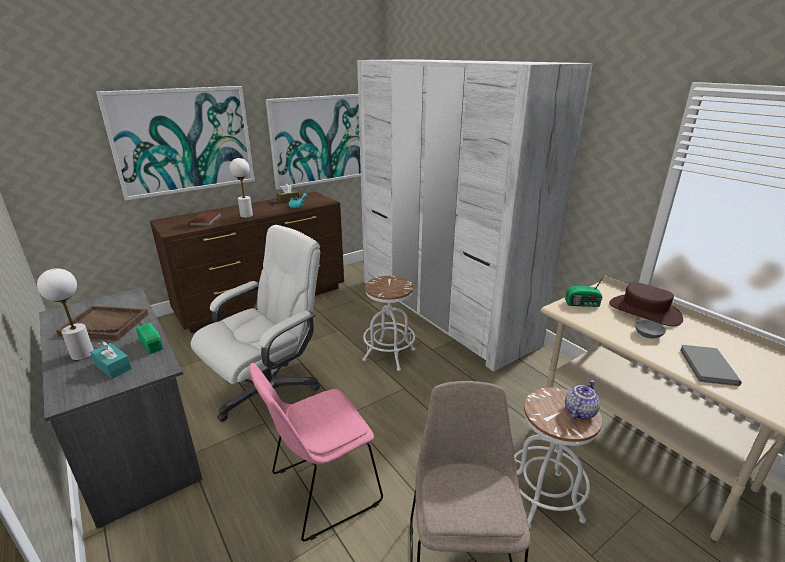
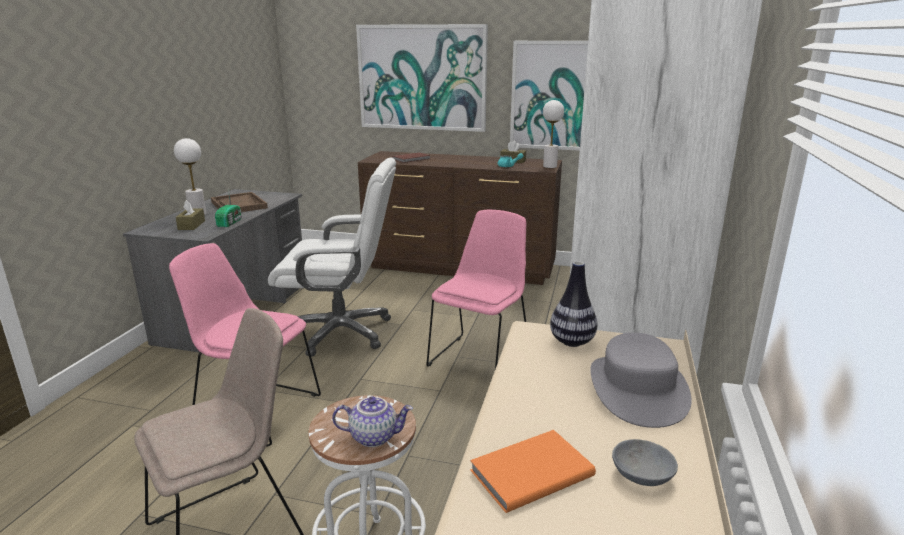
camera: 50 degrees right, 5 degrees down
turquoise tissue box [90,341,132,379] -> brown tissue box [176,200,205,230]
white table lamp [230,158,253,218] -> white table lamp moved to [543,100,564,168]
white stool [363,276,415,371] -> pink chair [427,210,526,369]
radio [565,276,604,307] -> vase [550,261,597,347]
brown hat [609,282,683,326] -> grey hat [590,332,692,428]
grey bowl [635,320,666,339] -> grey bowl moved to [612,439,678,486]
grey book [680,345,742,386] -> orange book [470,430,596,513]

